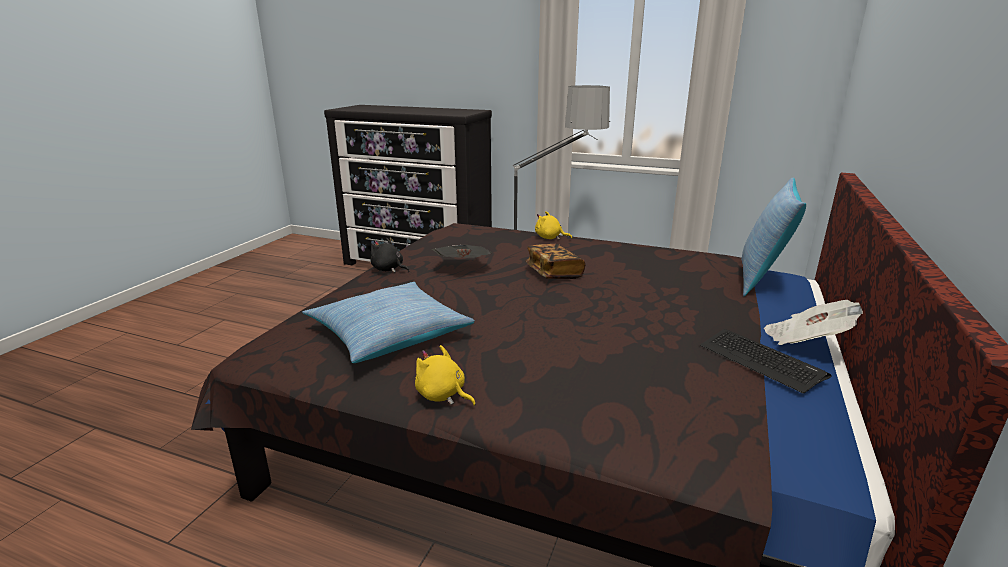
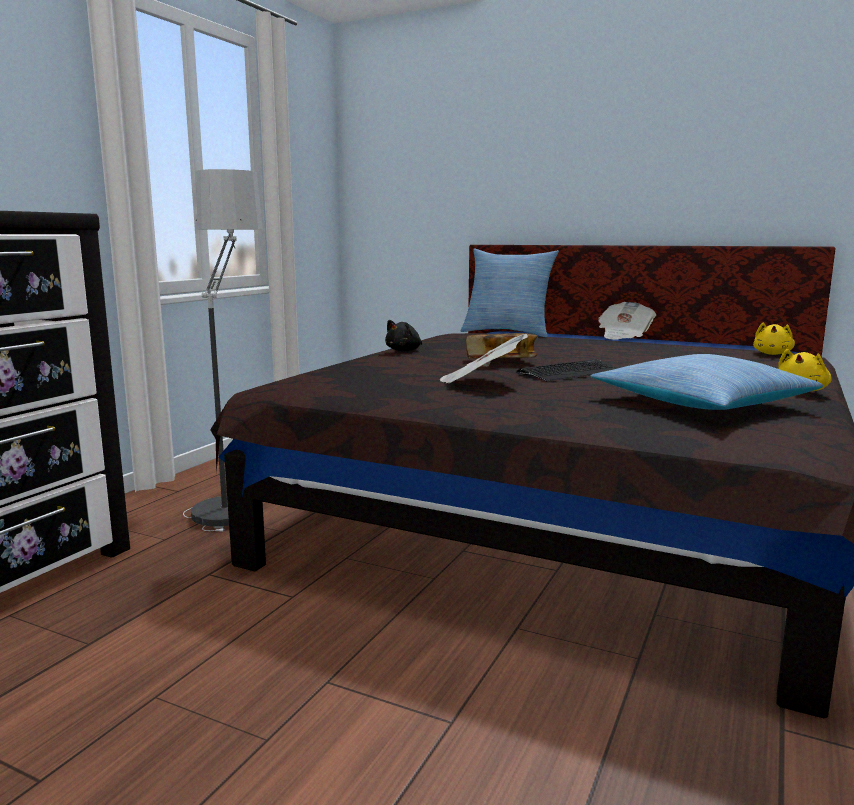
camera: 85 degrees left, 10 degrees down
black plush toy [370,238,410,273] -> black plush toy moved to [385,320,422,351]
yellow plush toy [535,211,572,239] -> yellow plush toy moved to [753,322,795,355]
keyboard [700,329,831,394] -> keyboard moved to [516,360,618,381]

